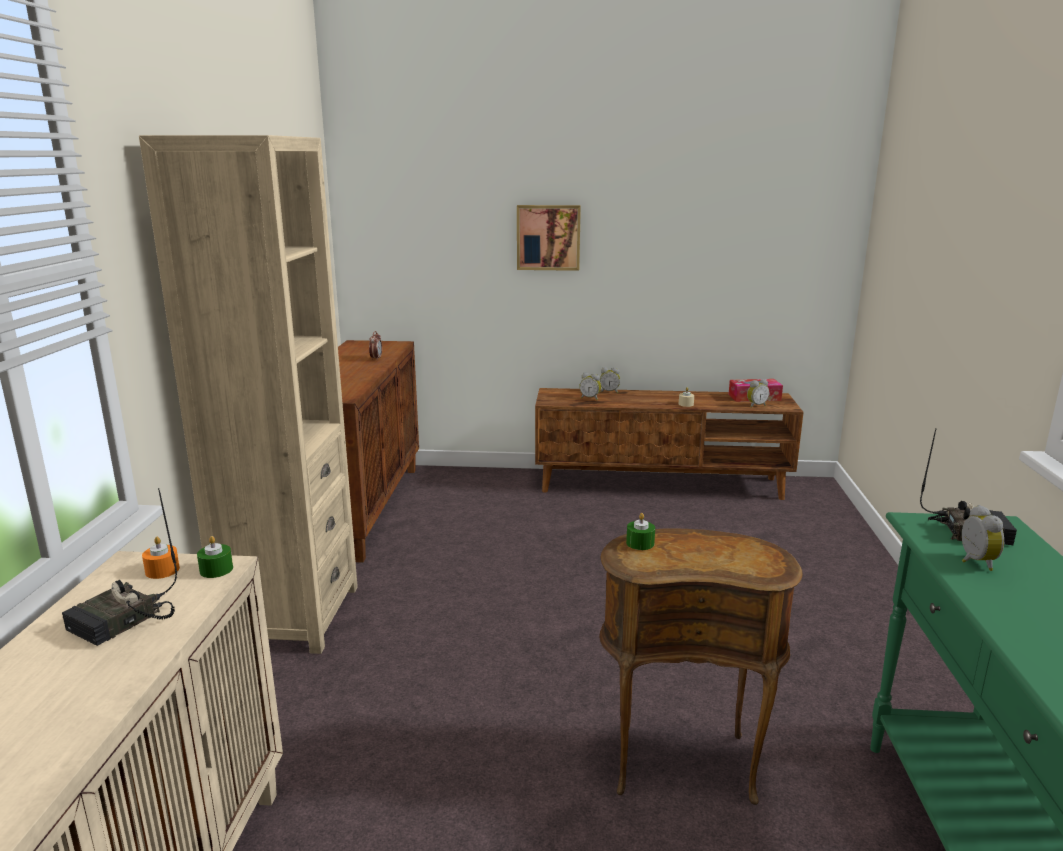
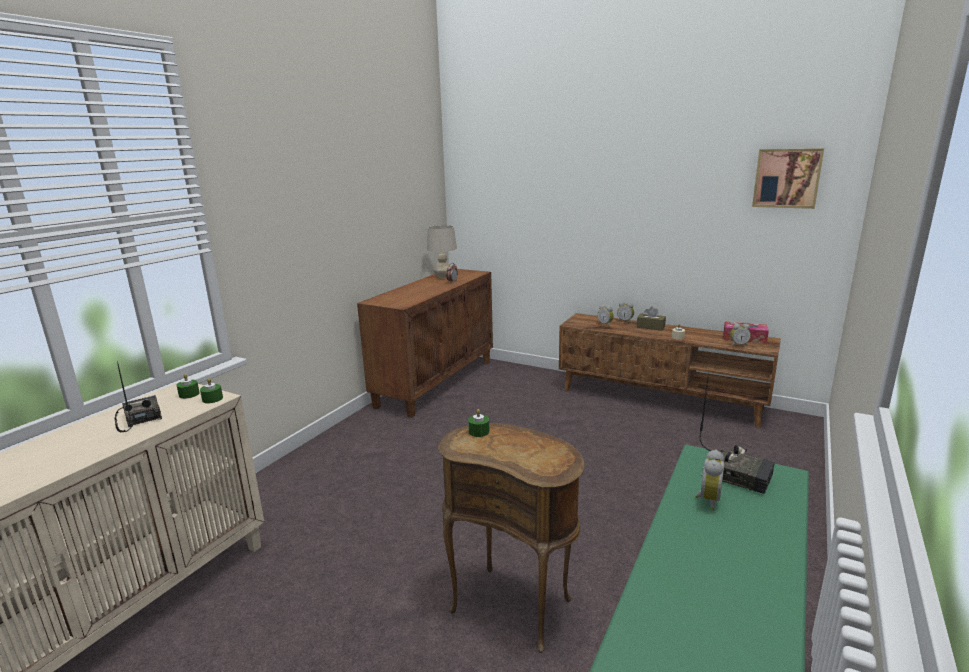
camera: 25 degrees right, 0 degrees up
radio [62,488,177,646] -> radio turned 90 degrees clockwise [114,361,162,432]
beige bookcase [139,135,358,654] -> none
orange candle [142,537,180,579] -> green candle [176,374,200,399]
picture [517,205,581,271] -> picture moved to [752,148,824,209]
none -> beige table lamp [427,225,457,278]
none -> brown tissue box [637,307,666,331]

